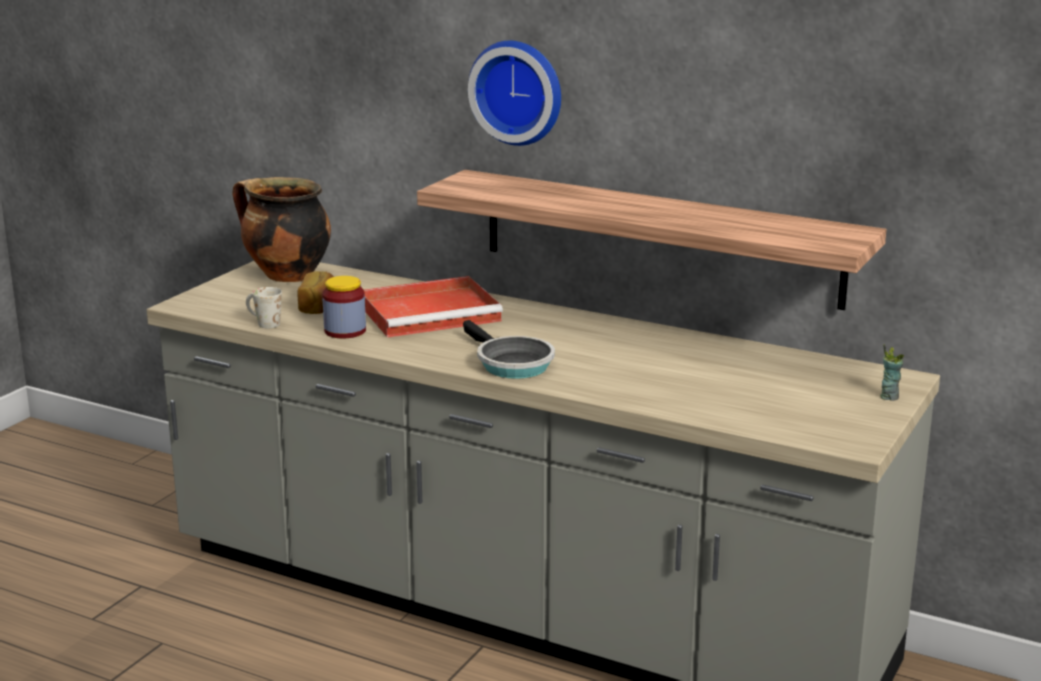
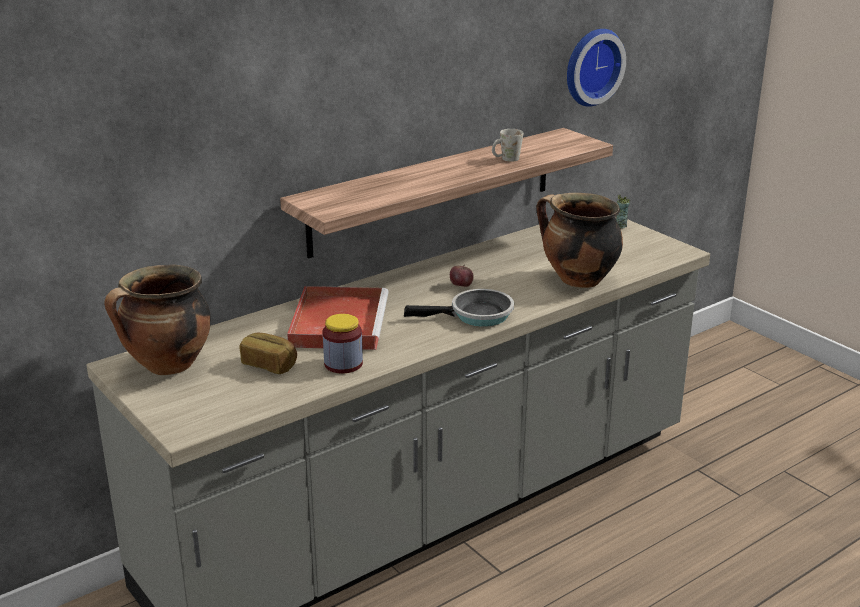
camera: 65 degrees left, 5 degrees up
white mug [246,287,282,328] -> white mug moved to [492,129,523,162]
wall clock [468,41,561,146] -> wall clock moved to [567,29,626,107]
none -> apple [450,264,474,287]
none -> cooking pot [537,193,623,288]

